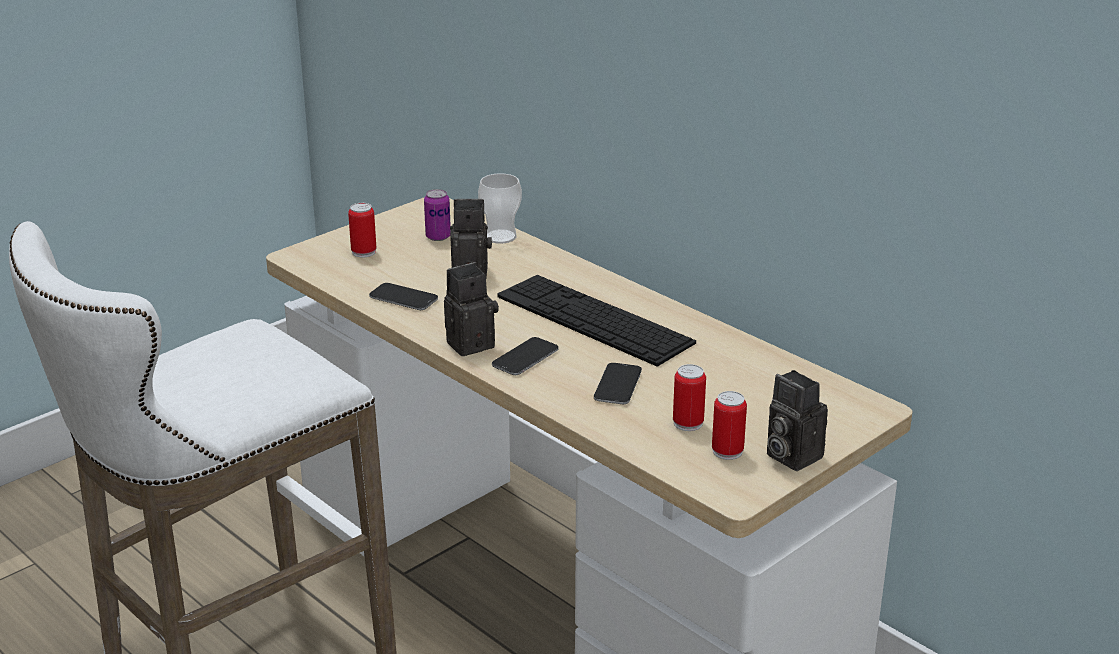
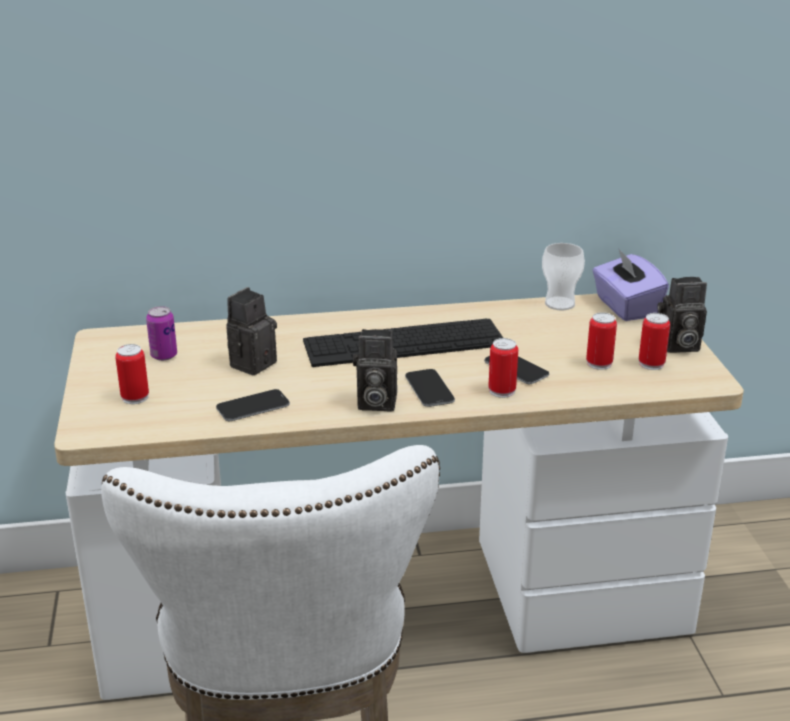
camera: 55 degrees left, 0 degrees up
camera [444,262,499,356] -> camera turned 90 degrees counterclockwise [353,329,397,411]
cup [478,173,522,244] -> cup moved to [542,243,585,310]
none -> can [489,338,518,398]
none -> purple tissue box [592,248,669,321]

